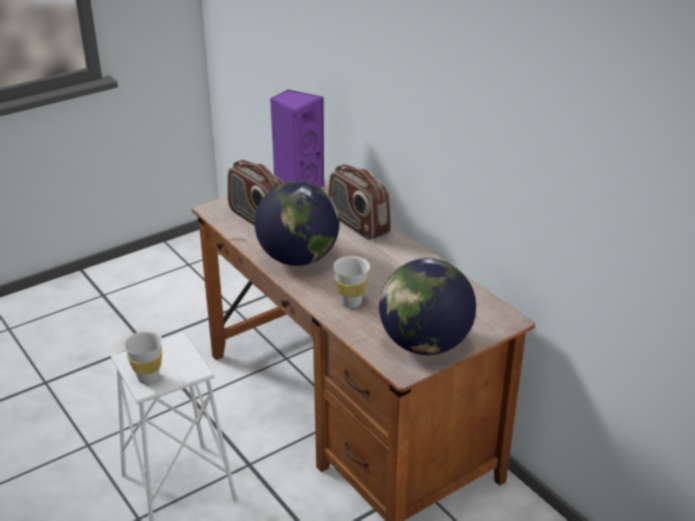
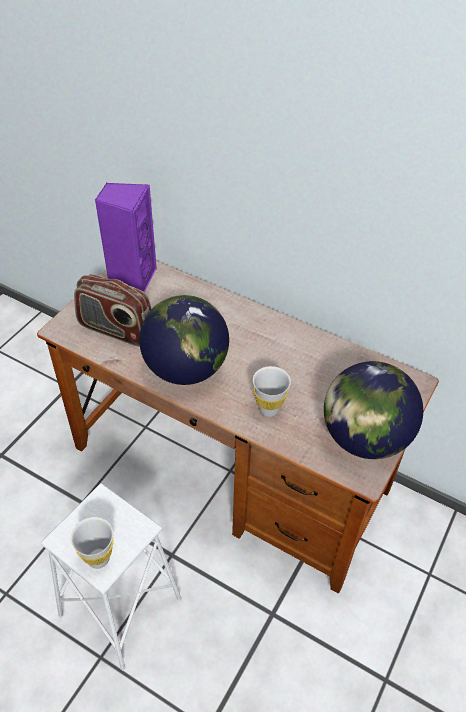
camera: 25 degrees left, 15 degrees up
radio [328,164,391,240] -> none

